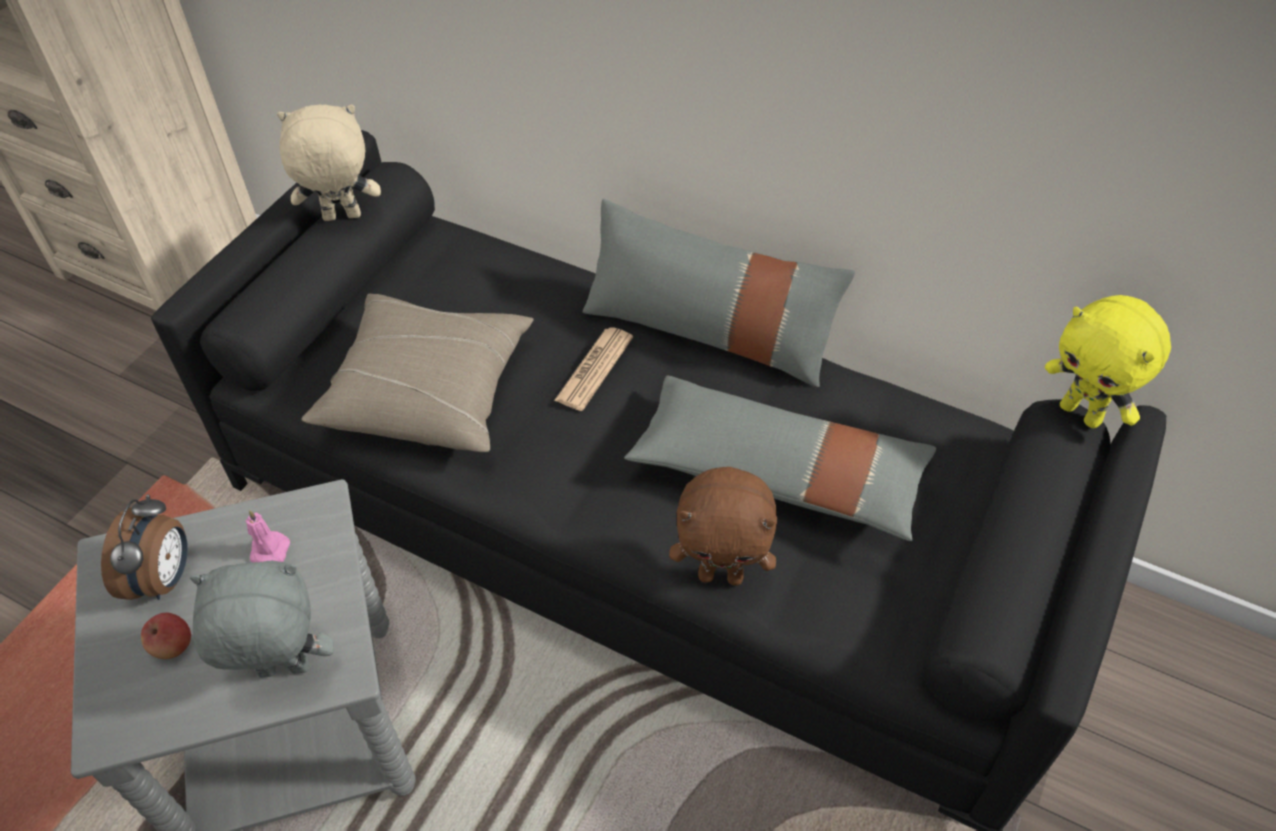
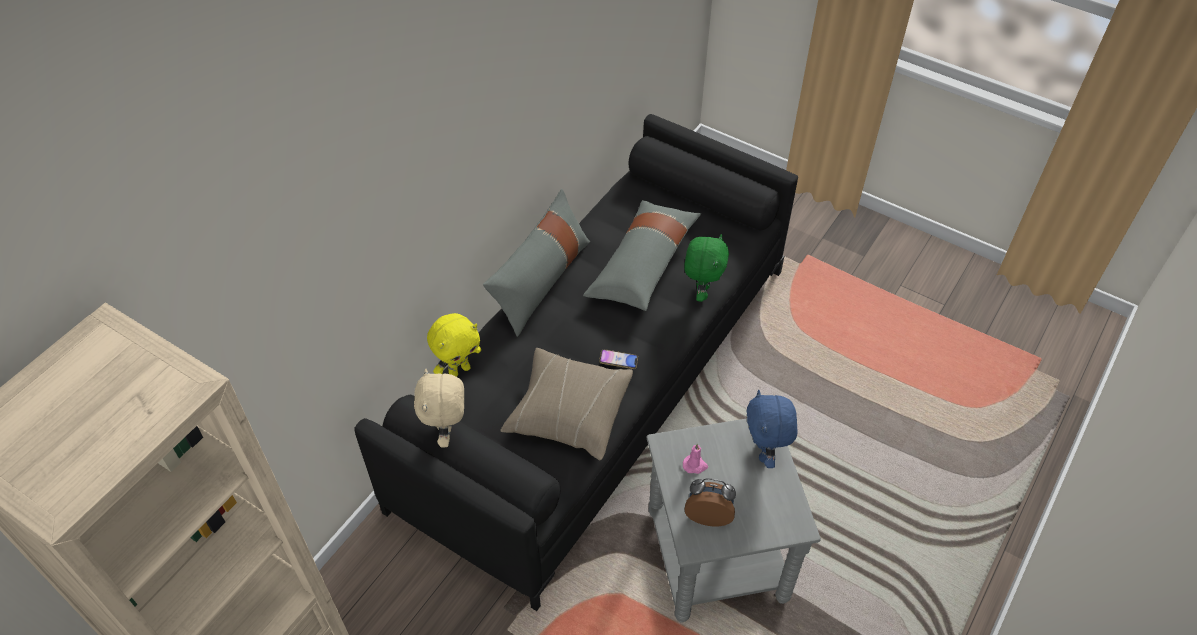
camera: 85 degrees left, 0 degrees up
apple [141,613,191,659] -> none
grey plush toy [190,561,334,678] -> blue plush toy [746,390,798,468]
newspaper [554,327,633,411] -> none
brown plush toy [669,467,777,586] -> green plush toy [684,234,729,302]
yellow plush toy [1045,295,1171,428] -> yellow plush toy moved to [427,313,481,377]
none -> phone [599,349,638,369]

